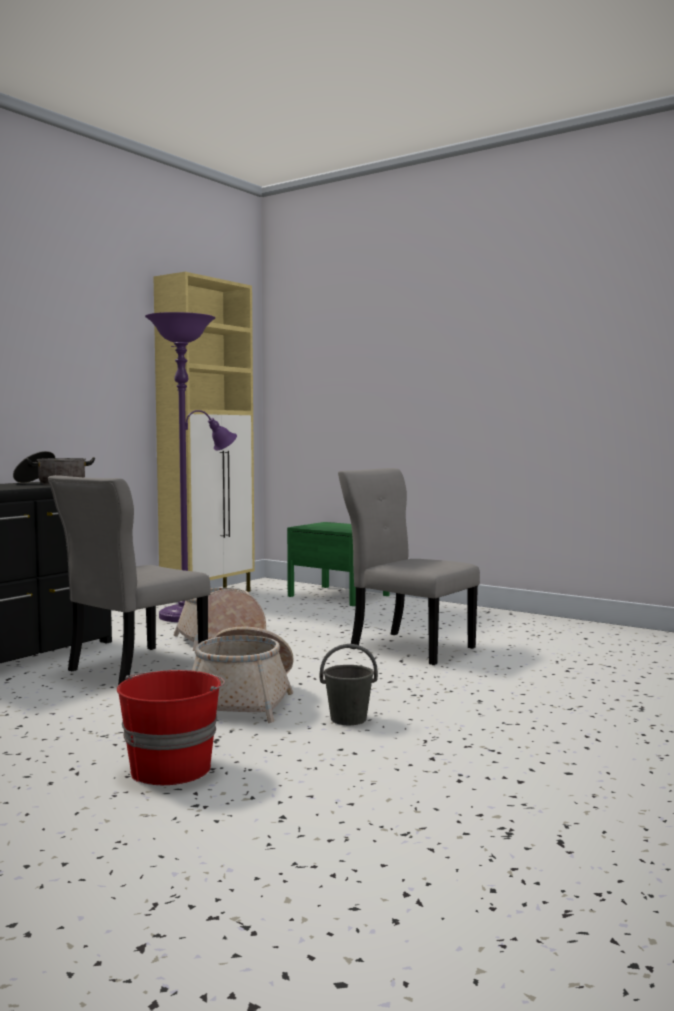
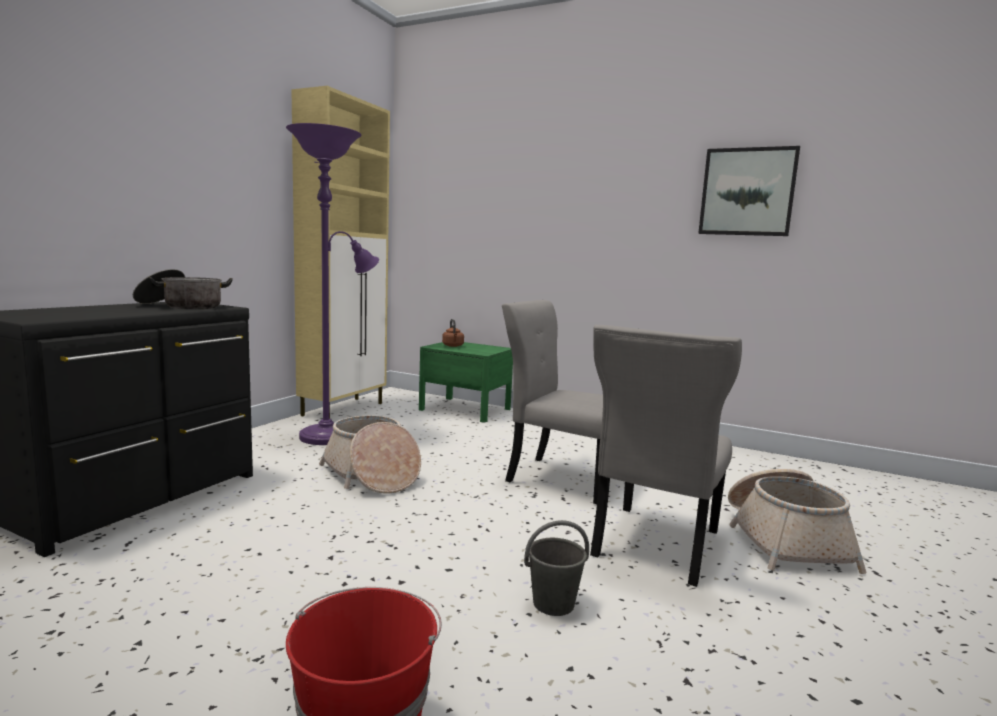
camera: 10 degrees left, 5 degrees up
grey chair [48,475,211,685] -> grey chair moved to [590,325,742,587]
basket [192,627,294,723] -> basket moved to [728,469,867,574]
none -> brown kettle [442,319,464,347]
none -> picture [698,146,800,236]

